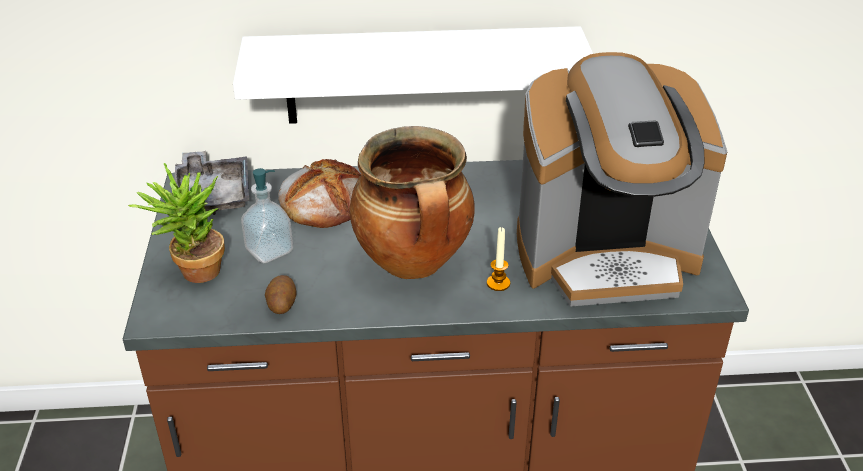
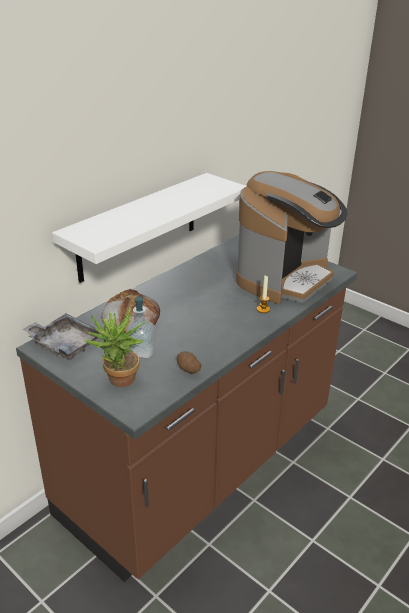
camera: 45 degrees left, 5 degrees down
cooking pot [349,126,475,279] -> none

